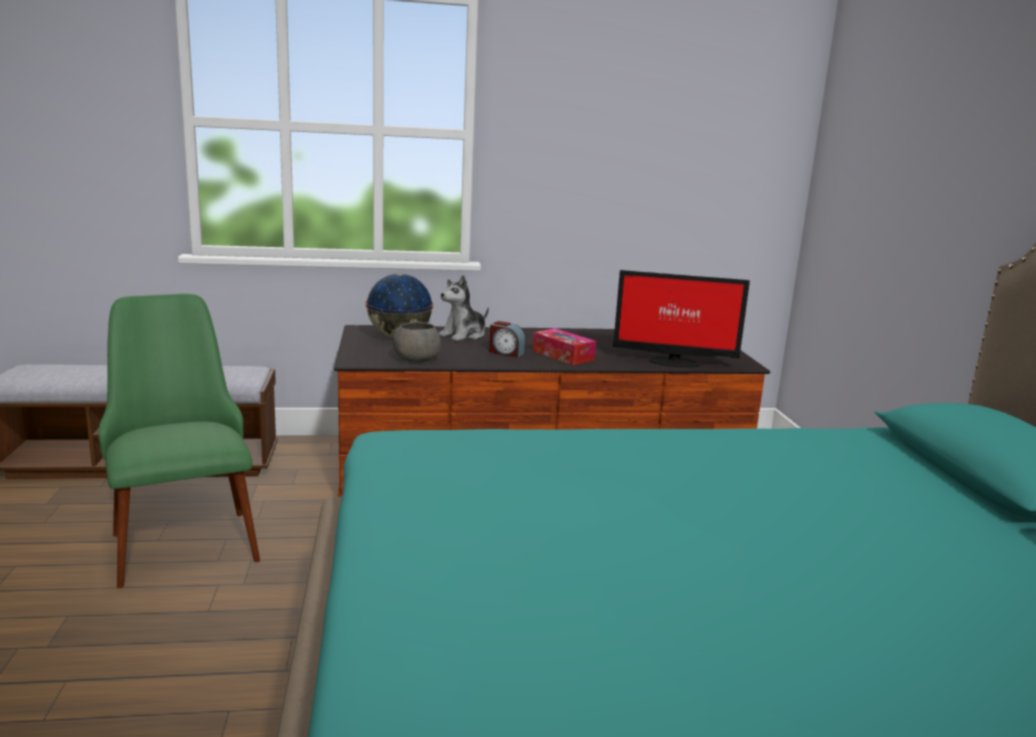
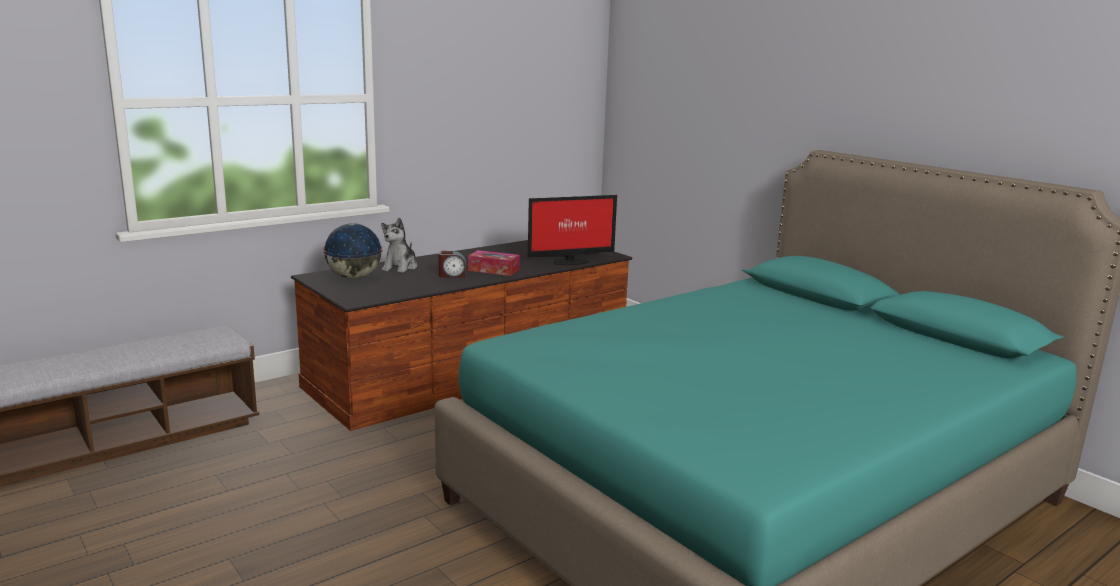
camera: 30 degrees left, 0 degrees up
green chair [98,293,260,588] -> none
grey bowl [393,322,441,363] -> none

